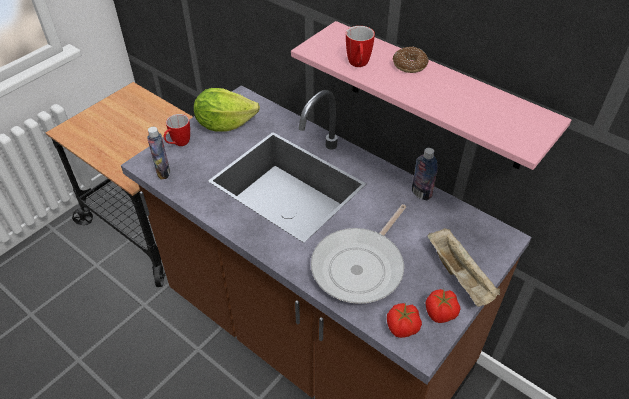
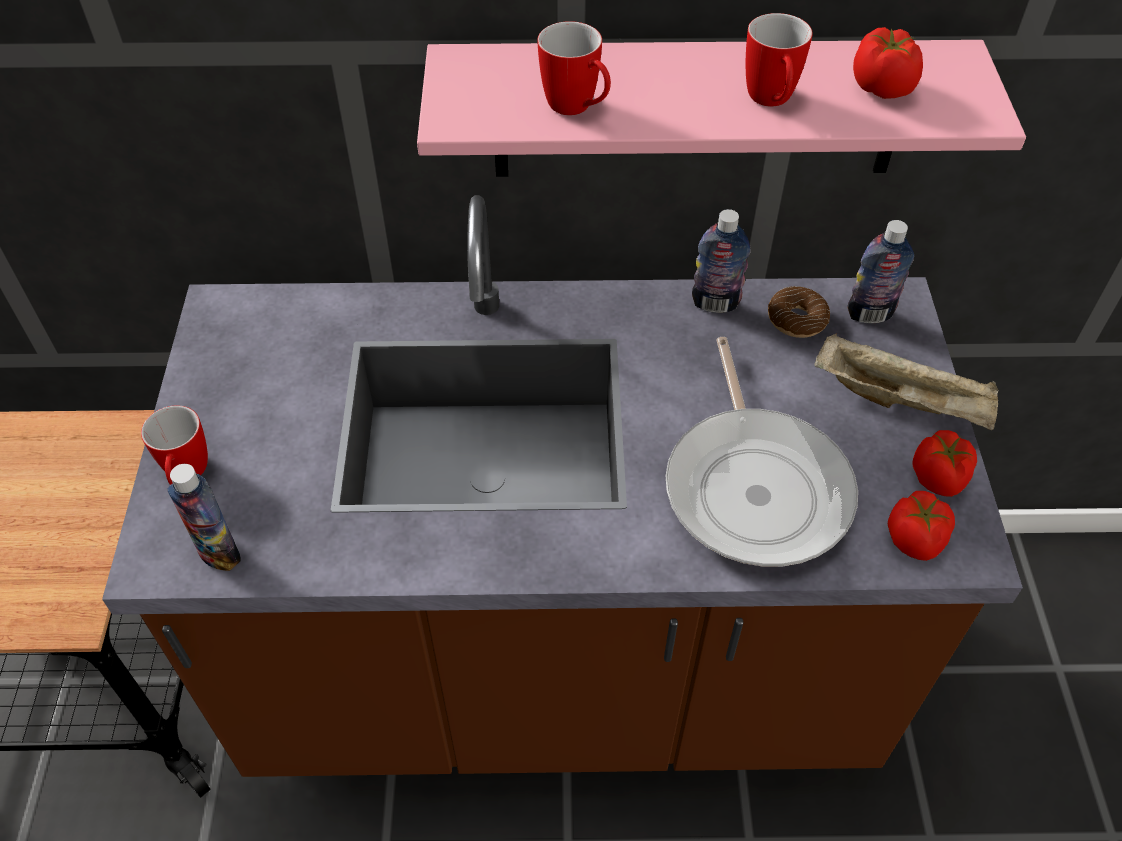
camera: 40 degrees left, 5 degrees up
lettuce [194,88,260,132] -> none
donut [393,46,429,73] -> donut moved to [768,286,830,338]
none -> mug [746,13,813,107]
none -> bottle [848,220,914,324]
none -> tomato [853,27,923,99]

